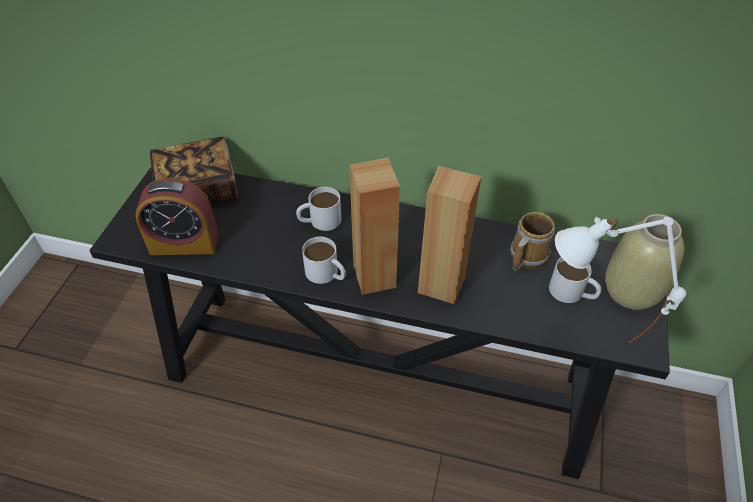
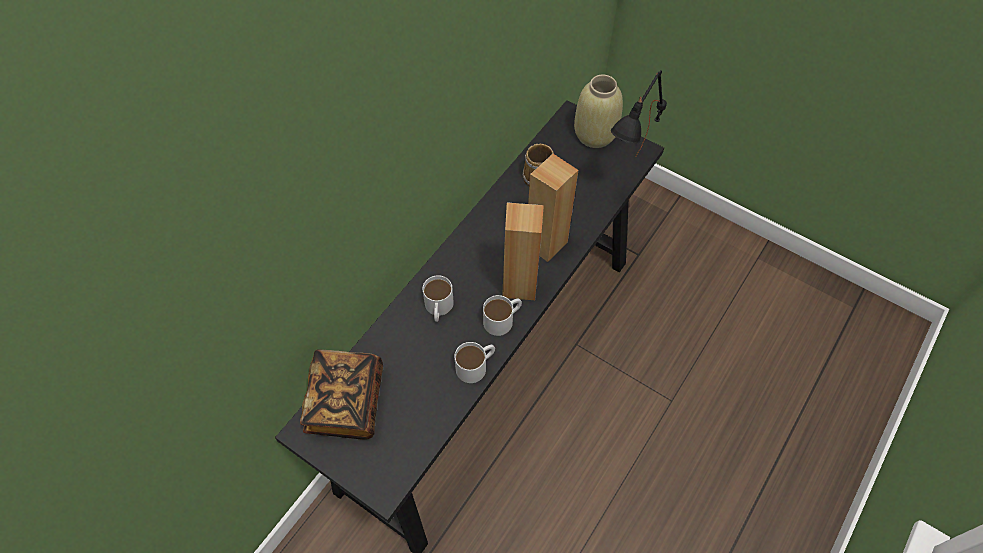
camera: 70 degrees left, 10 degrees up
alarm clock [136,178,219,255] -> none
white mug [549,257,602,303] -> white mug moved to [454,342,495,383]
white table lamp [555,216,686,343] -> black table lamp [611,70,667,156]

